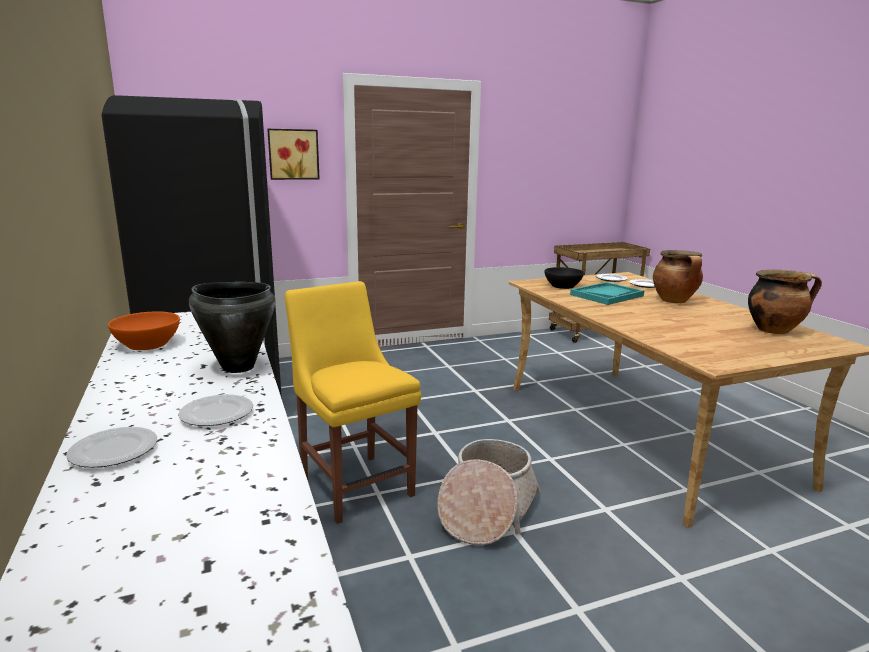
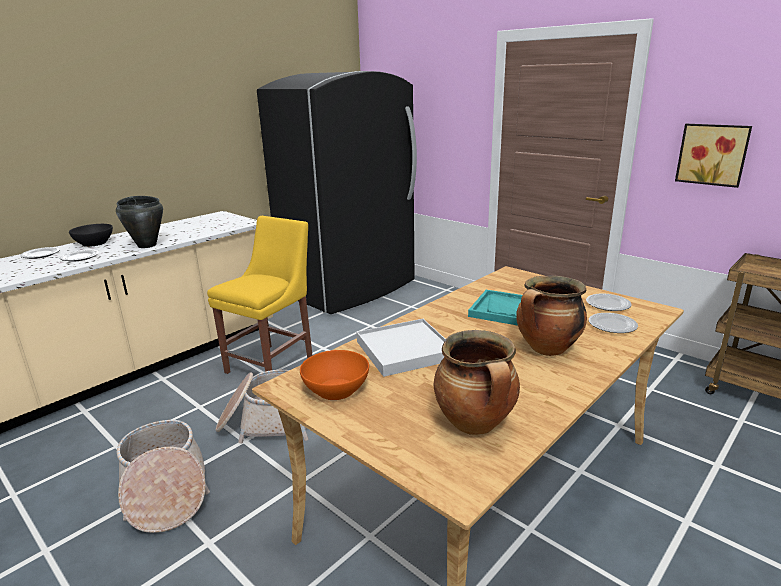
camera: 65 degrees right, 5 degrees up
orange bowl [108,311,180,350] -> orange bowl moved to [300,350,369,400]
picture [267,129,320,180] -> picture moved to [675,124,752,188]
black bowl [544,267,584,289] -> black bowl moved to [69,224,113,247]
none -> basket [117,420,210,533]
none -> white tray [357,319,446,377]

